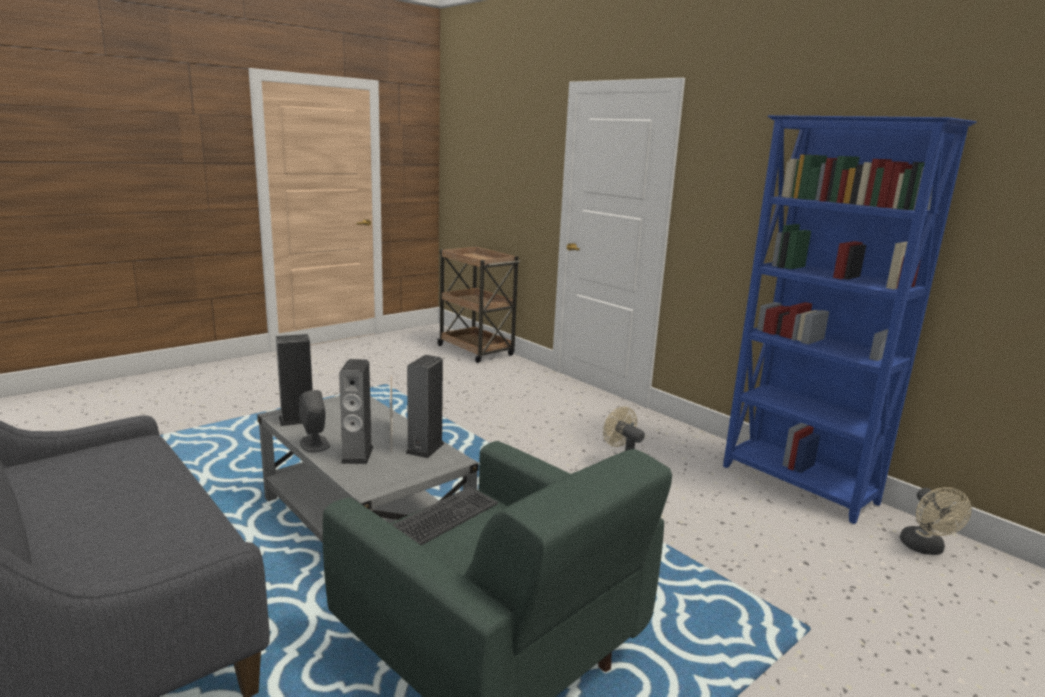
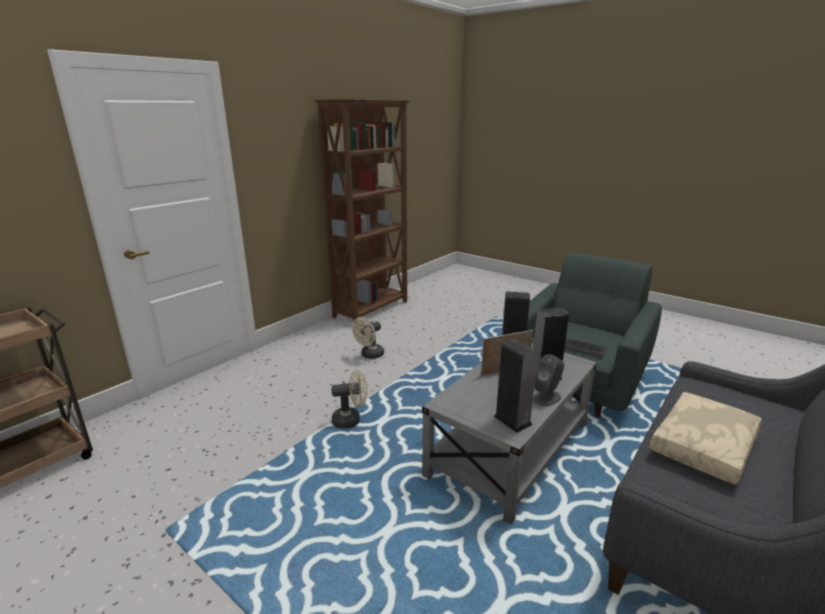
camera: 100 degrees left, 5 degrees up
blue bookcase [723,115,977,524] -> brown bookcase [315,99,410,324]
beige fan [900,487,972,555] -> beige fan moved to [331,370,368,429]
none -> beige pillow [650,392,762,485]

